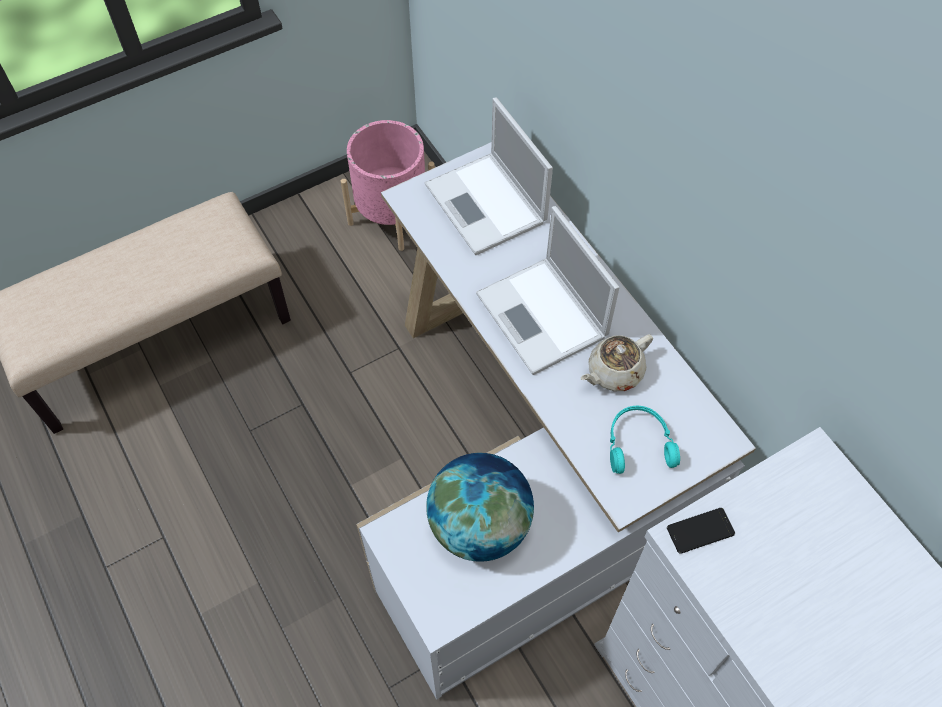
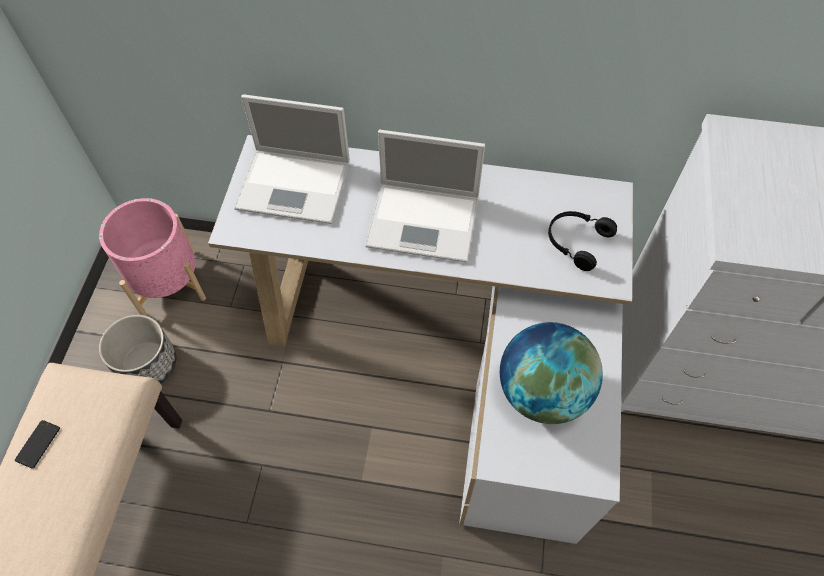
camera: 50 degrees left, 0 degrees up
beige teapot [581,334,653,391] -> none
turquoise headphones [610,406,680,474] -> black headphones [548,211,617,271]
phone [667,508,735,554] -> phone moved to [15,420,60,469]
none -> planter [99,315,176,383]

